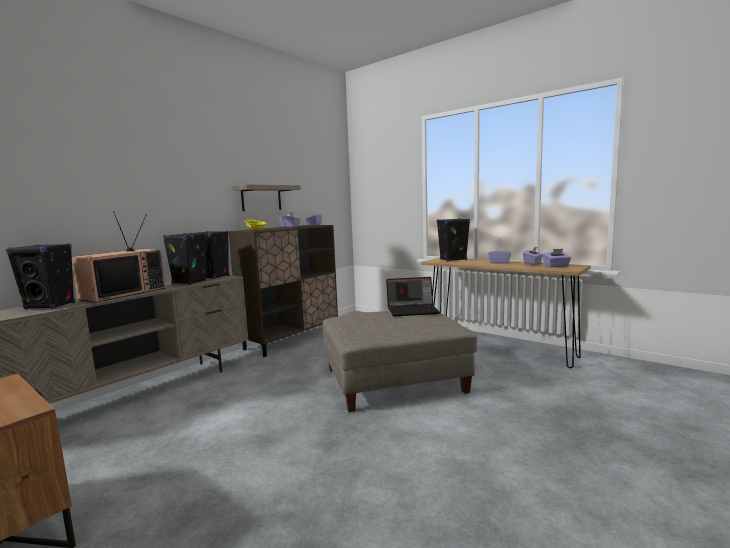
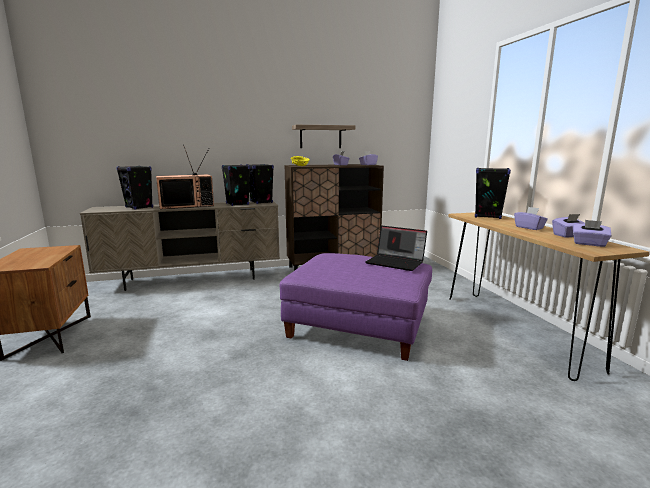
camera: 35 degrees right, 5 degrees up
grey ottoman [323,311,477,412] -> purple ottoman [279,253,432,361]

